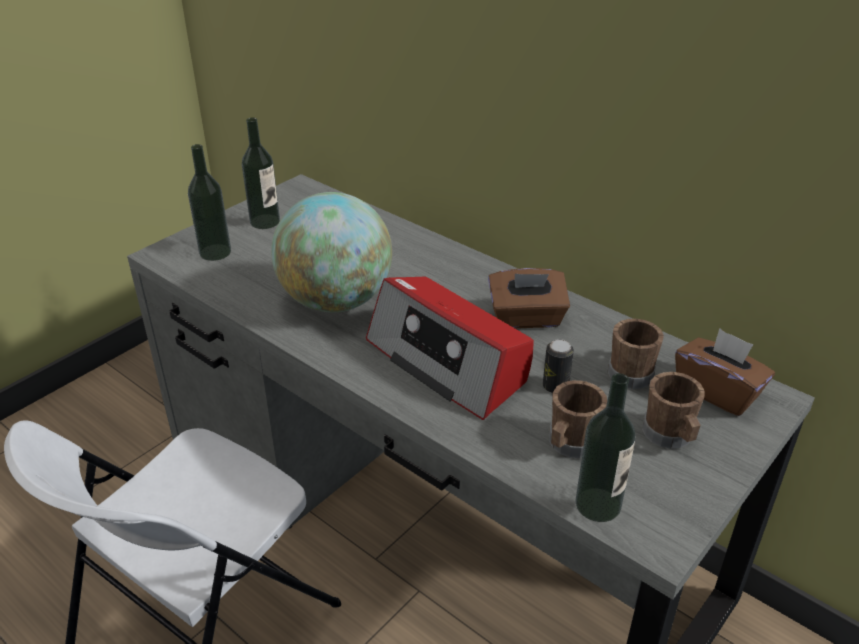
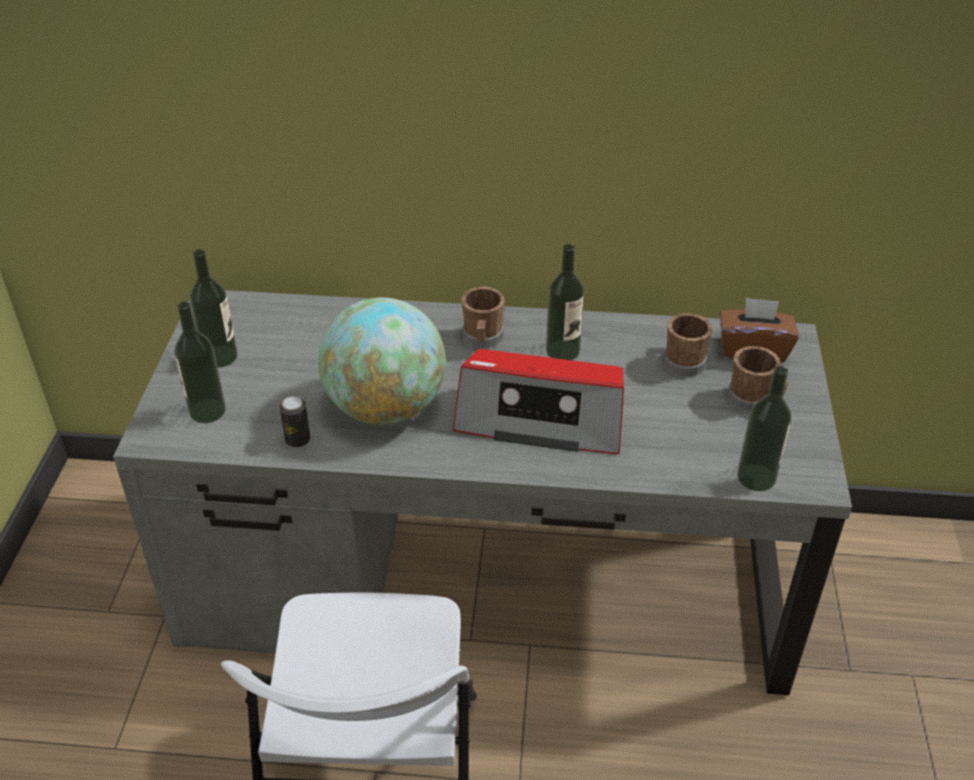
camera: 35 degrees left, 5 degrees up
brown tissue box [488,268,570,329] -> bottle [546,244,584,360]
can [543,339,574,393] -> can moved to [280,396,310,447]
brown mug [549,380,607,458] -> brown mug moved to [461,287,505,349]

